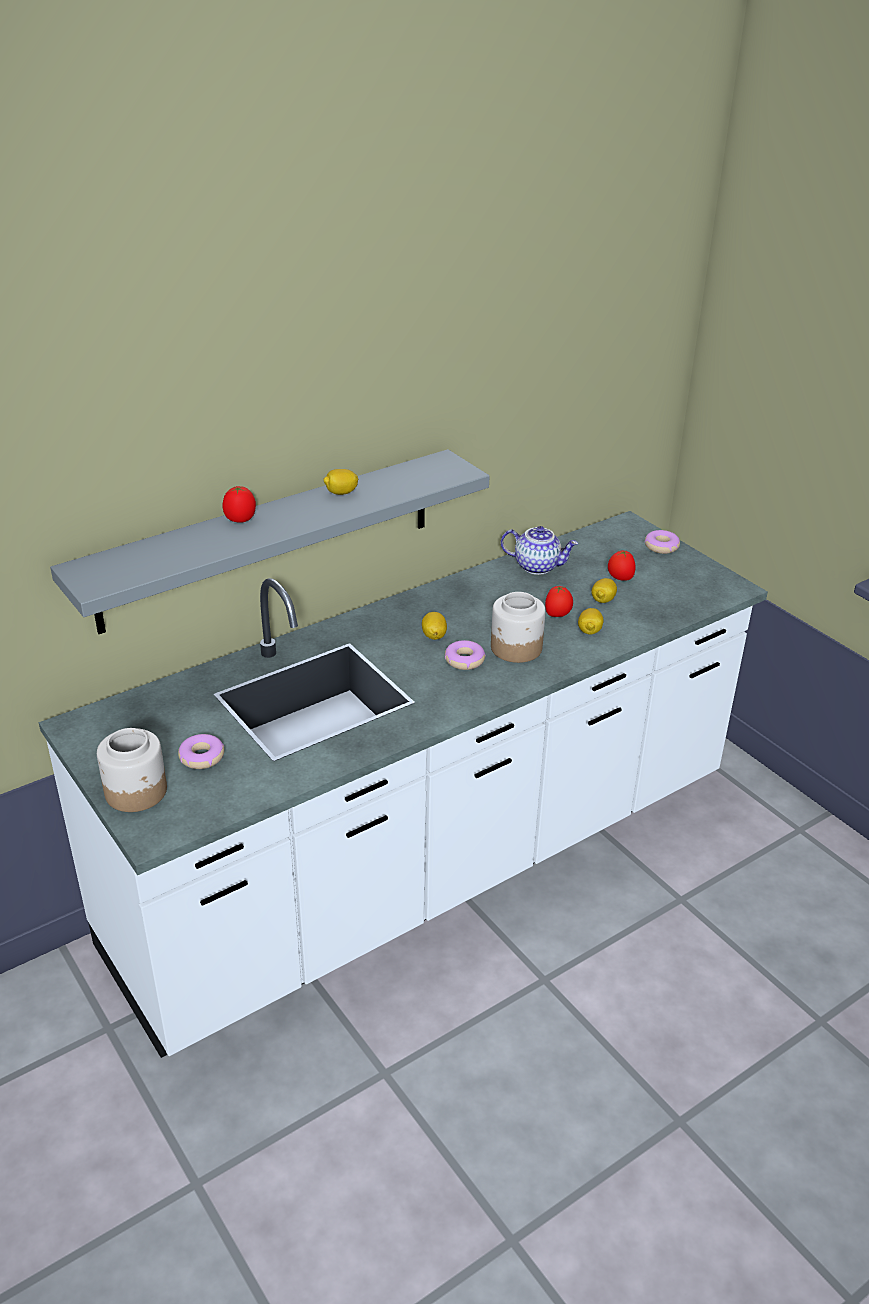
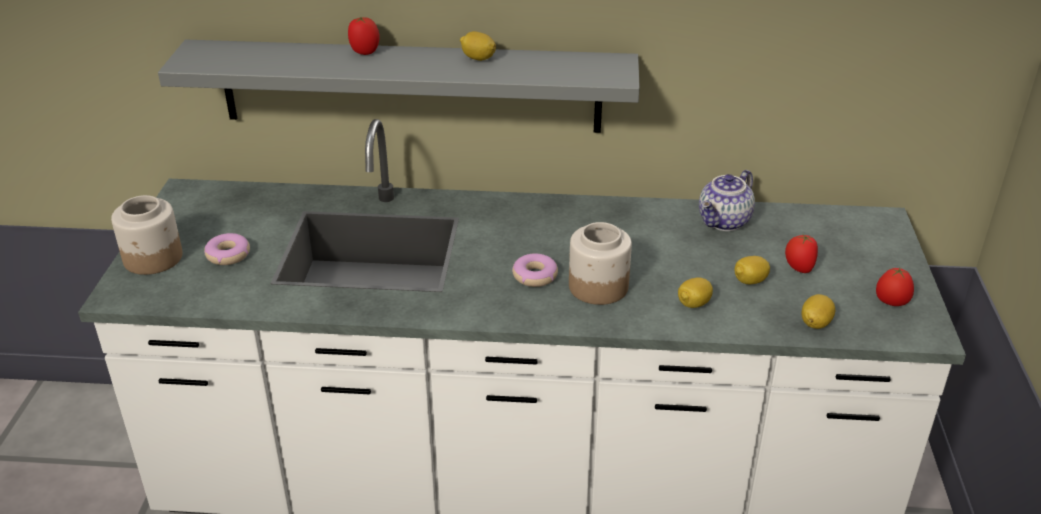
camera: 40 degrees right, 0 degrees up
lemon [422,612,447,640] -> lemon moved to [802,294,835,329]
teapot [501,526,578,575] -> teapot turned 75 degrees clockwise [699,170,755,231]
tomato [545,586,573,617] -> tomato moved to [876,268,914,306]
donut [645,530,680,554] -> none

